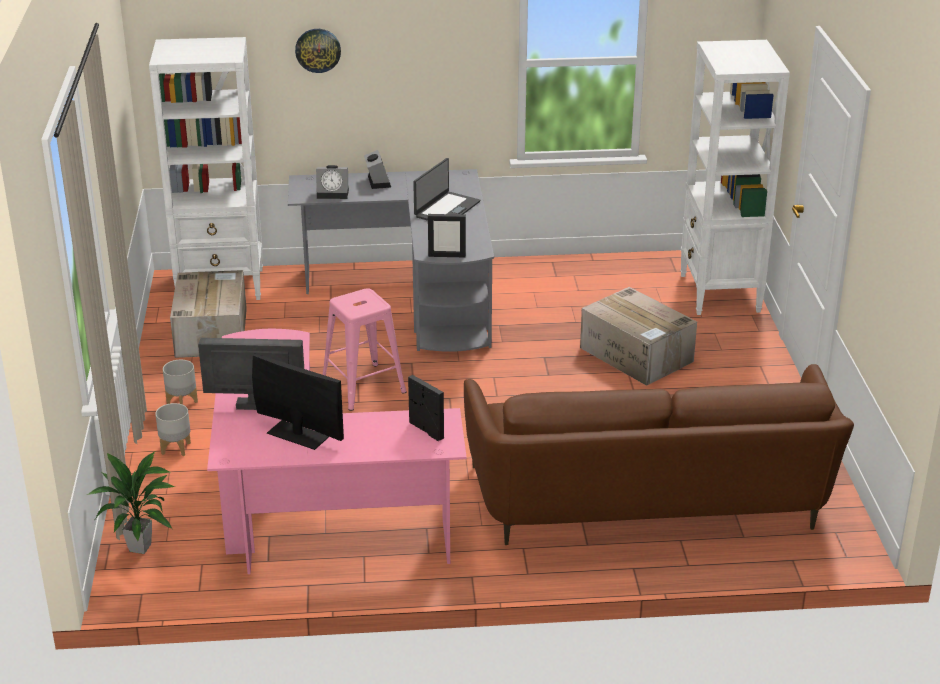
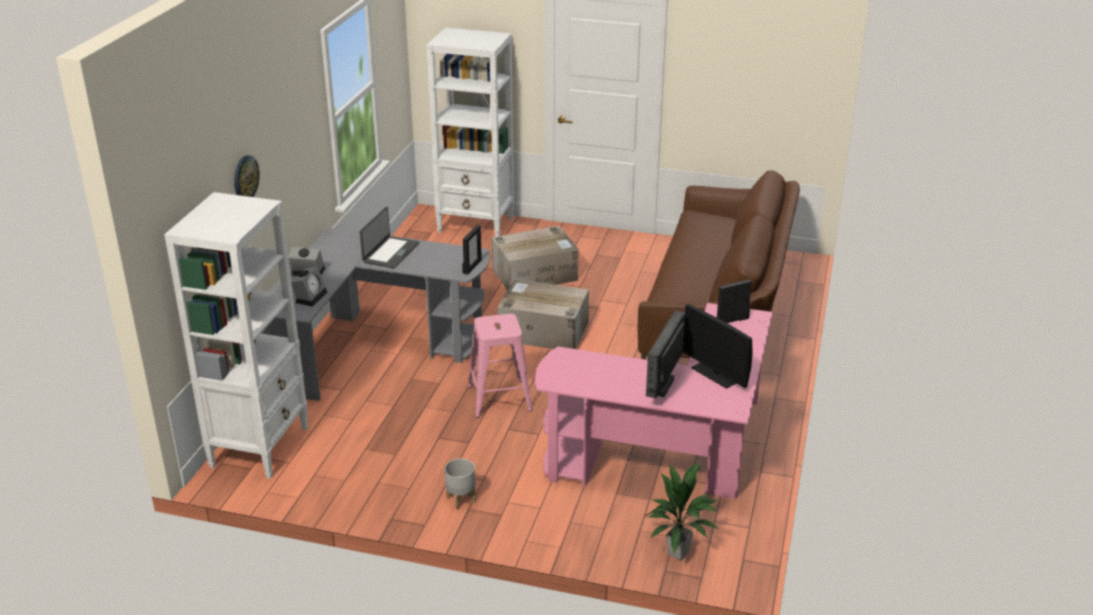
camera: 70 degrees left, 0 degrees up
grey planter [155,403,191,456] -> none
cardboard box [170,270,247,358] -> cardboard box moved to [498,279,589,349]
monitor [252,354,344,450] -> monitor turned 90 degrees counterclockwise [683,304,753,389]
laptop [413,158,480,221] -> laptop turned 60 degrees clockwise [360,207,419,269]

